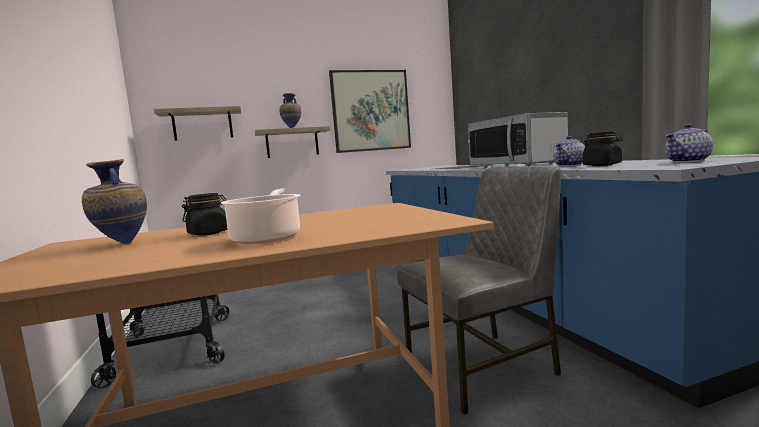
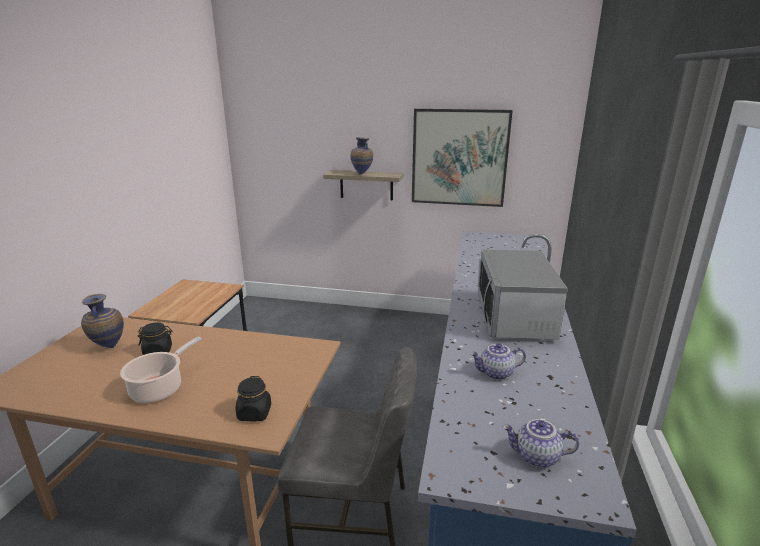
camera: 30 degrees right, 15 degrees up
shelf [154,106,241,141] -> none
black jar [583,131,623,166] -> black jar moved to [236,376,271,421]

